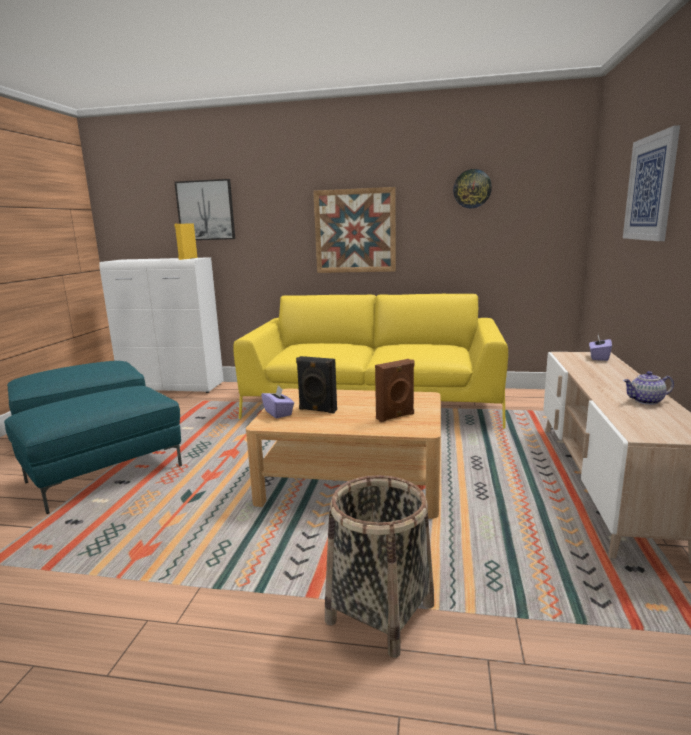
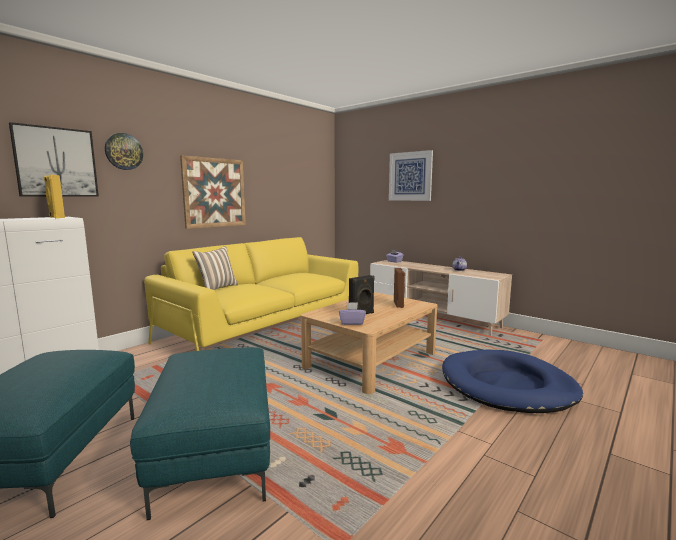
camera: 60 degrees left, 5 degrees down
basket [325,475,434,658] -> blue dog bed [442,350,583,413]
wall clock [453,169,492,208] -> wall clock moved to [105,133,143,170]
none -> pillow [192,246,238,290]

